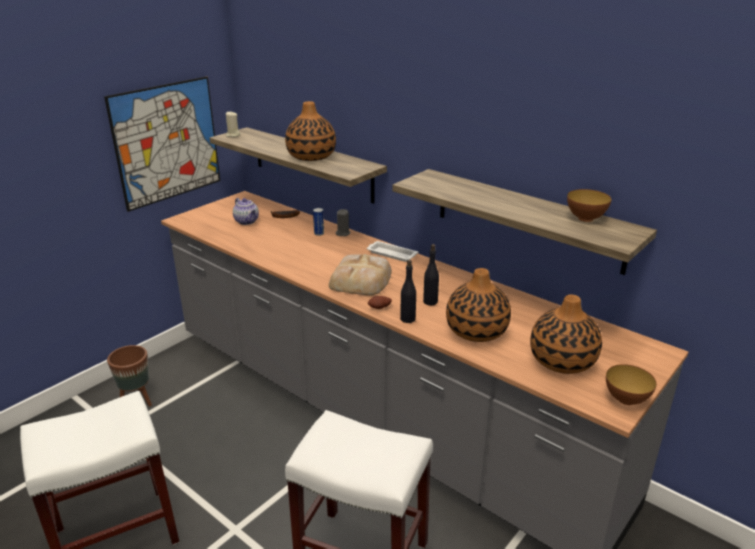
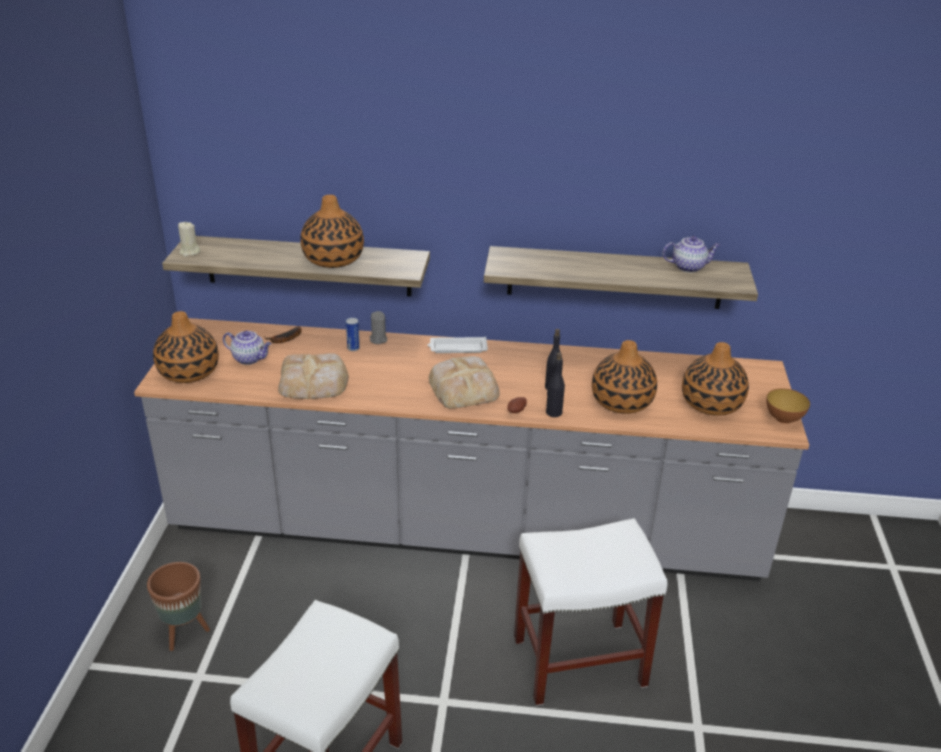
camera: 35 degrees left, 5 degrees up
picture [104,76,220,212] -> none
bowl [567,189,612,222] -> teapot [662,236,721,273]
none -> vase [153,311,219,383]
none -> bread [278,353,349,399]

